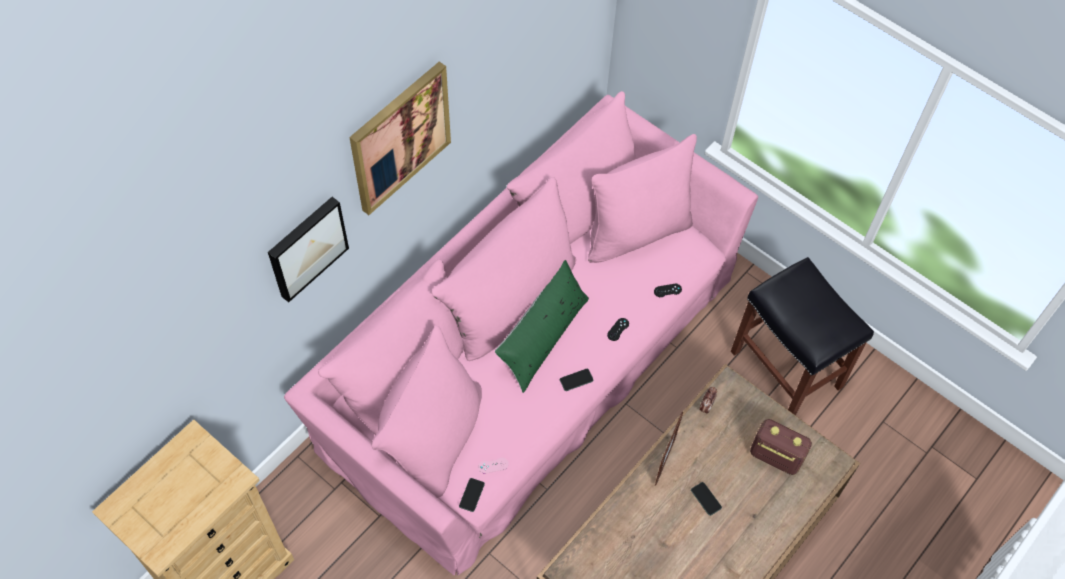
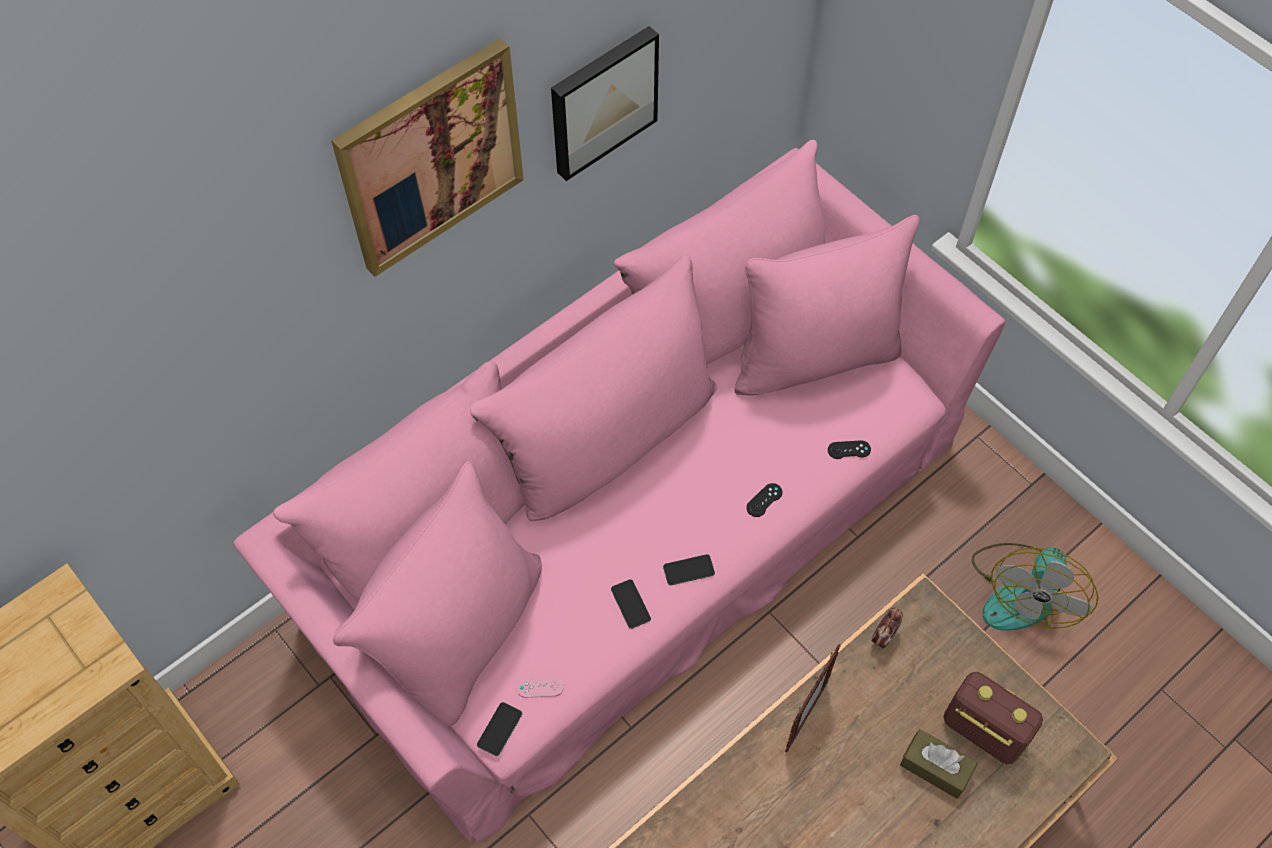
camera: 10 degrees right, 0 degrees up
picture [268,197,349,303] -> picture moved to [551,26,659,181]
green pillow [495,260,589,393] -> none
phone [691,482,722,516] -> phone moved to [611,579,651,629]
black stool [731,257,874,415] -> fan [972,543,1098,631]
none -> brown tissue box [900,729,978,799]

